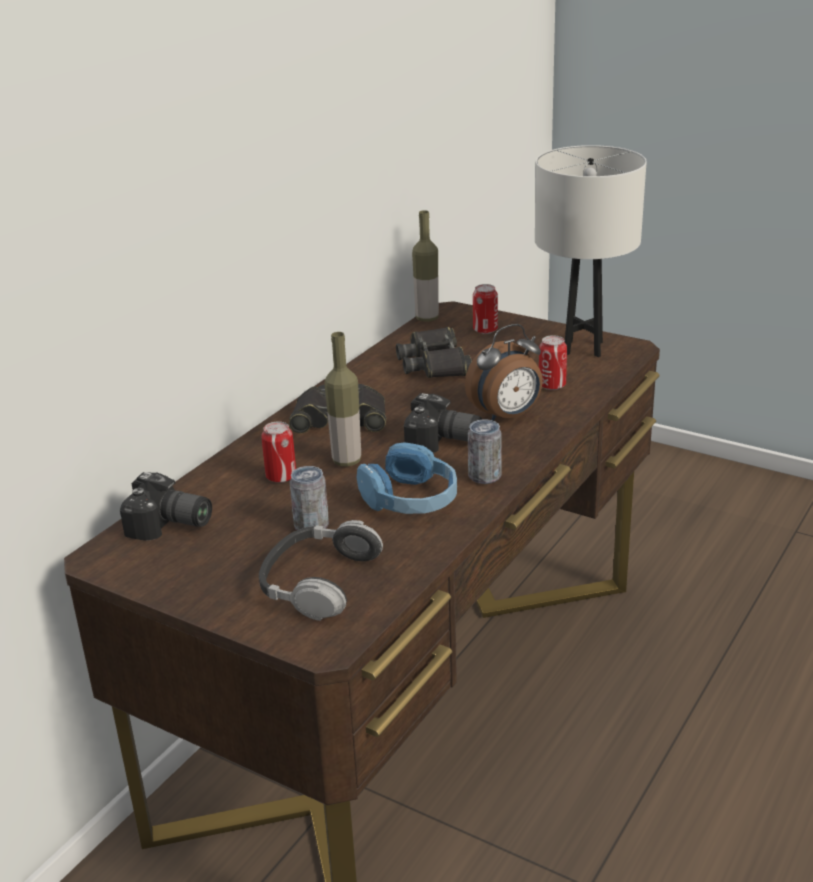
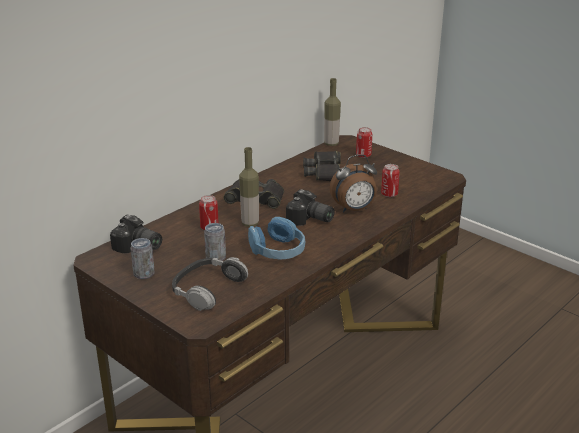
camera: 10 degrees right, 0 degrees up
can [468,419,502,484] -> can moved to [130,238,155,279]
white table lamp [535,145,647,357] -> none

